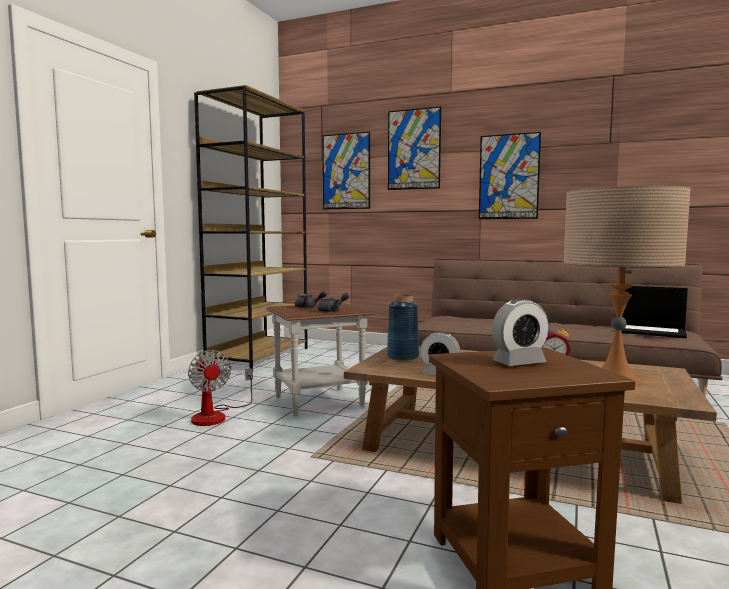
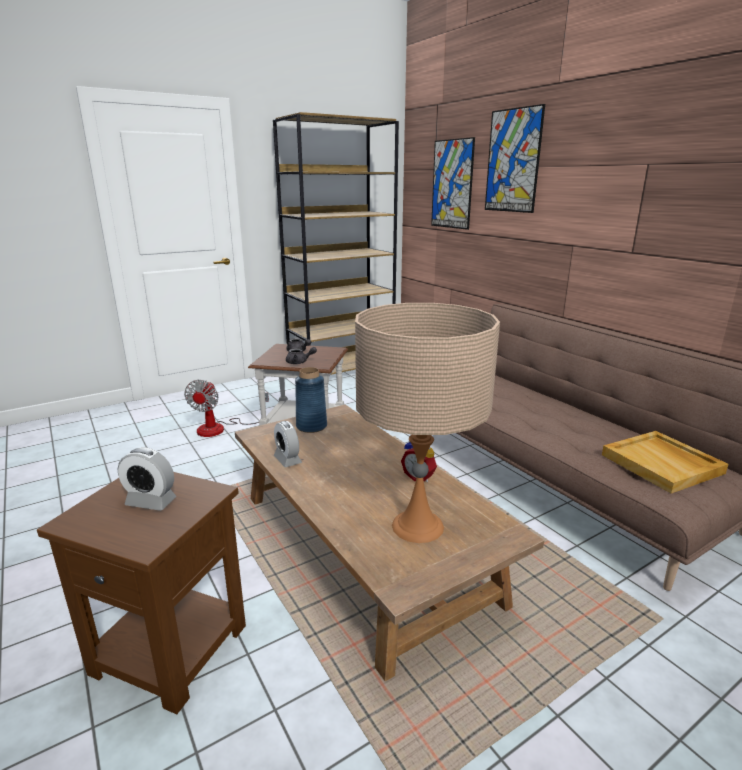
camera: 35 degrees right, 15 degrees up
picture [479,132,541,219] -> none
laptop [621,286,688,338] -> beige tray [602,431,728,493]

